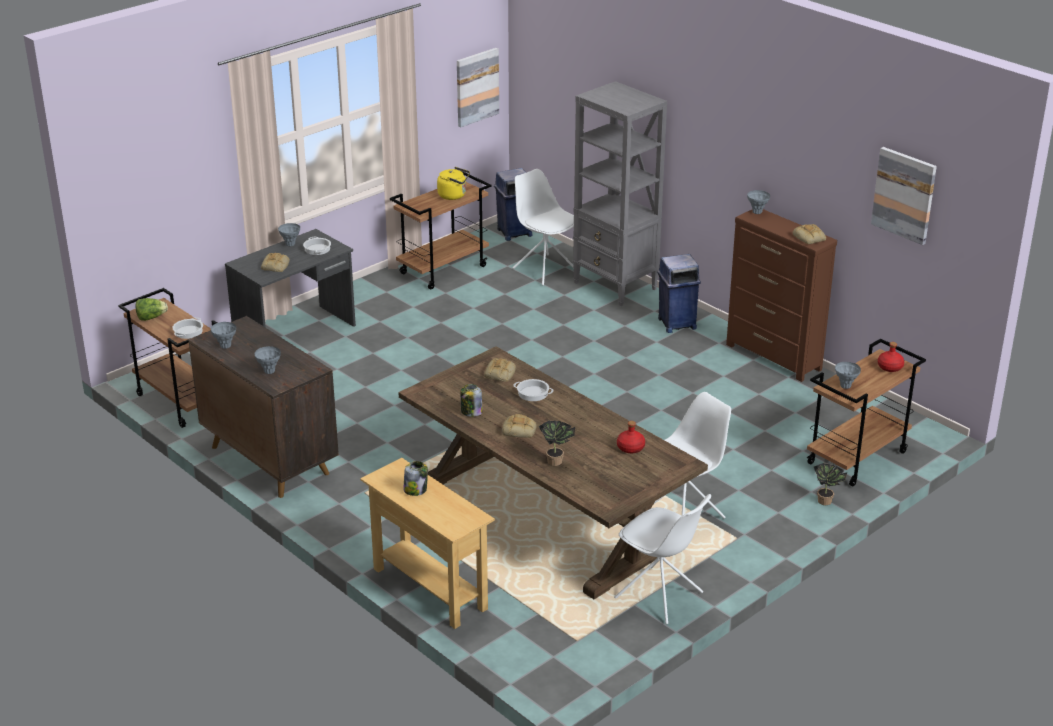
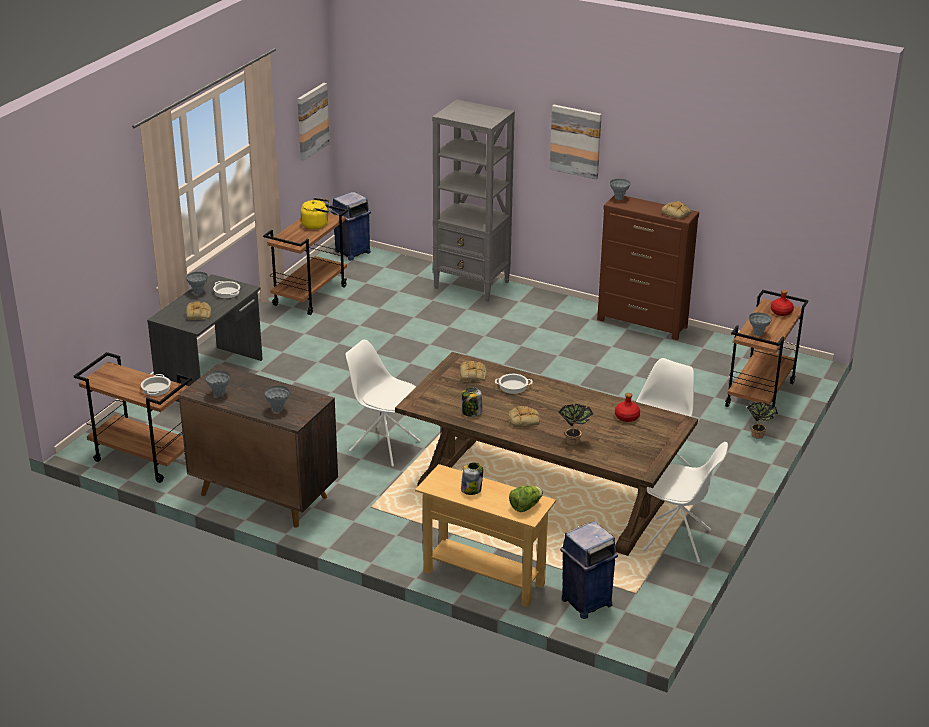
camera: 20 degrees left, 0 degrees up
lettuce [135,298,168,321] -> lettuce moved to [509,485,543,512]
white chair [513,169,574,285] -> white chair moved to [345,340,421,467]
blue trash can [657,254,701,333] -> blue trash can moved to [560,521,618,619]
picture [871,147,937,245] -> picture moved to [549,105,602,180]

